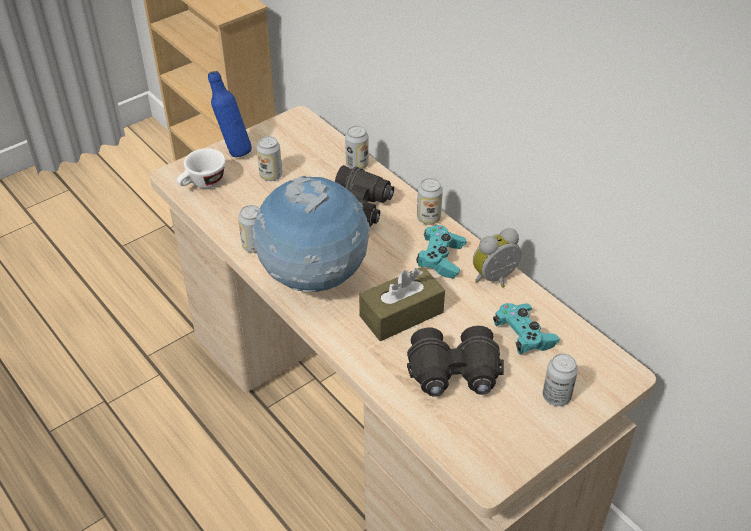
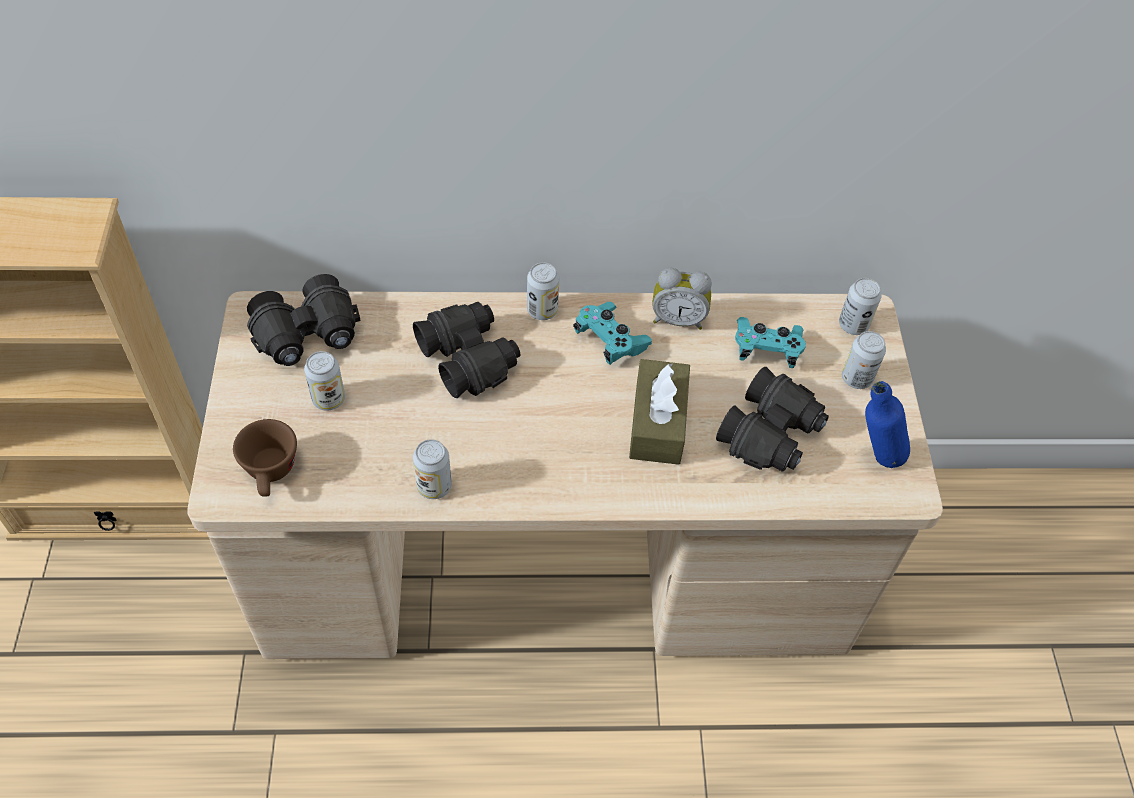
camera: 55 degrees left, 10 degrees up
white cup [177,148,225,189] -> brown cup [233,419,297,497]
blue bottle [208,71,252,157] -> blue bottle moved to [865,381,910,468]
globe [252,176,371,292] -> none
can [345,126,369,169] -> can moved to [839,278,882,335]
alarm clock [473,228,521,288] -> alarm clock turned 90 degrees counterclockwise [652,268,712,330]
none -> black binoculars [247,274,361,366]

